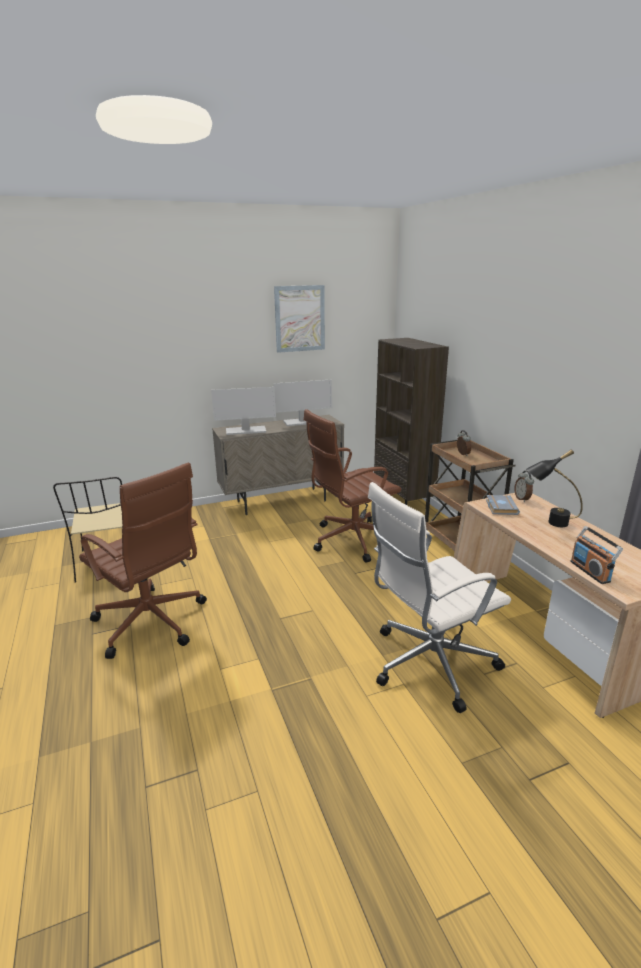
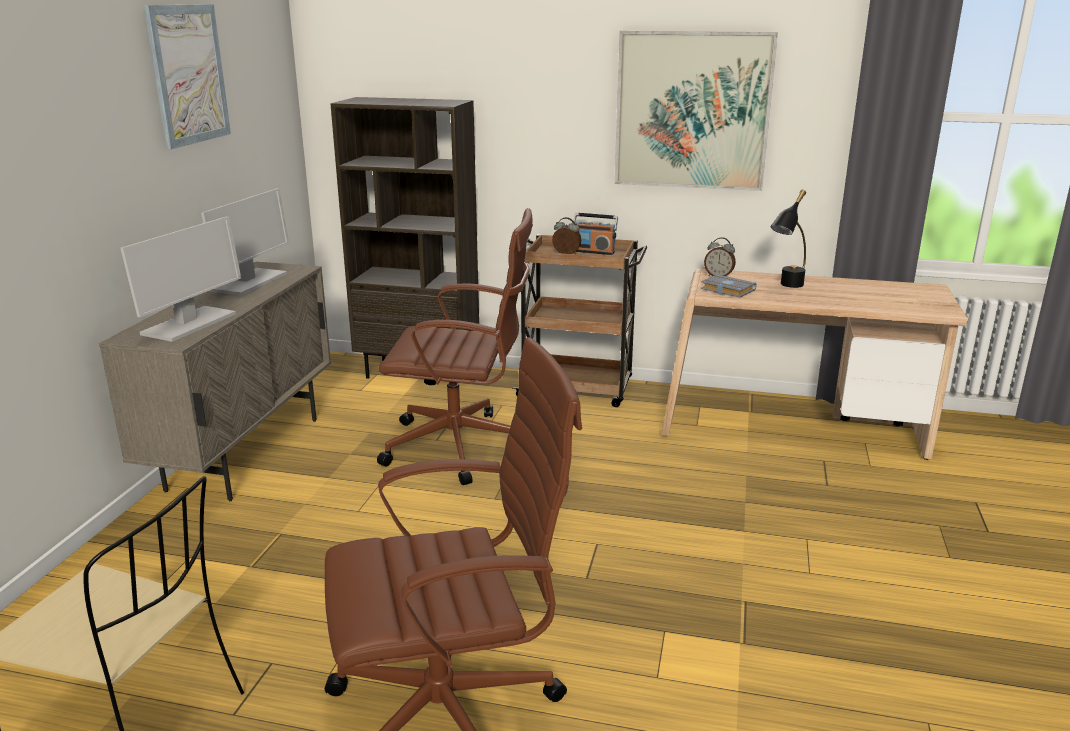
camera: 55 degrees left, 0 degrees up
brown office chair [304,409,401,563] -> brown office chair turned 90 degrees counterclockwise [377,208,533,485]
white office chair [368,482,511,713] -> none
radio [570,526,623,584] -> radio moved to [574,213,618,255]
none -> picture [614,31,778,191]

